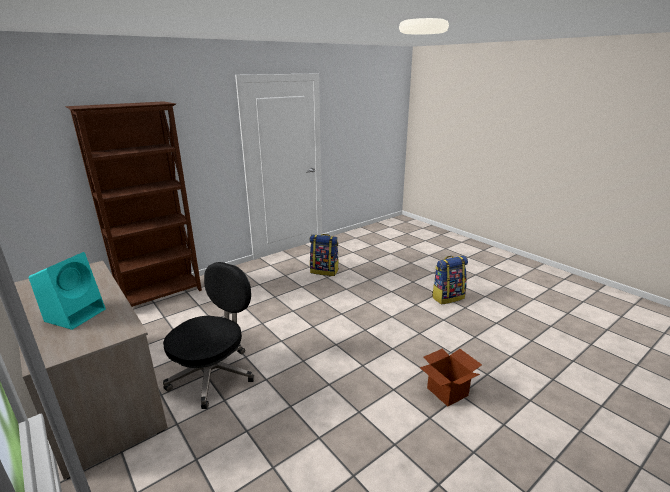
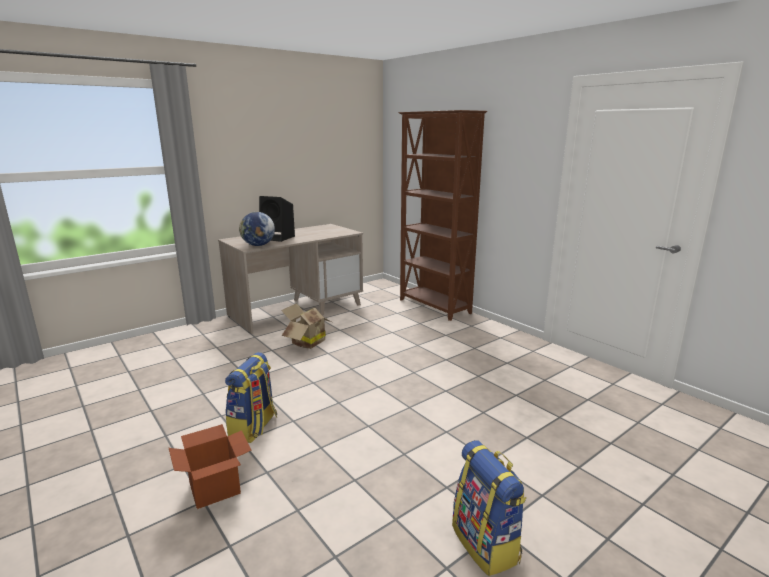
camera: 90 degrees right, 5 degrees down
turquoise speaker [29,252,106,330] -> black speaker [259,196,295,242]
black office chair [163,262,254,409] -> cardboard box [281,303,331,349]
backpack [310,234,339,276] -> backpack moved to [225,352,277,443]
none -> globe [239,212,275,246]

